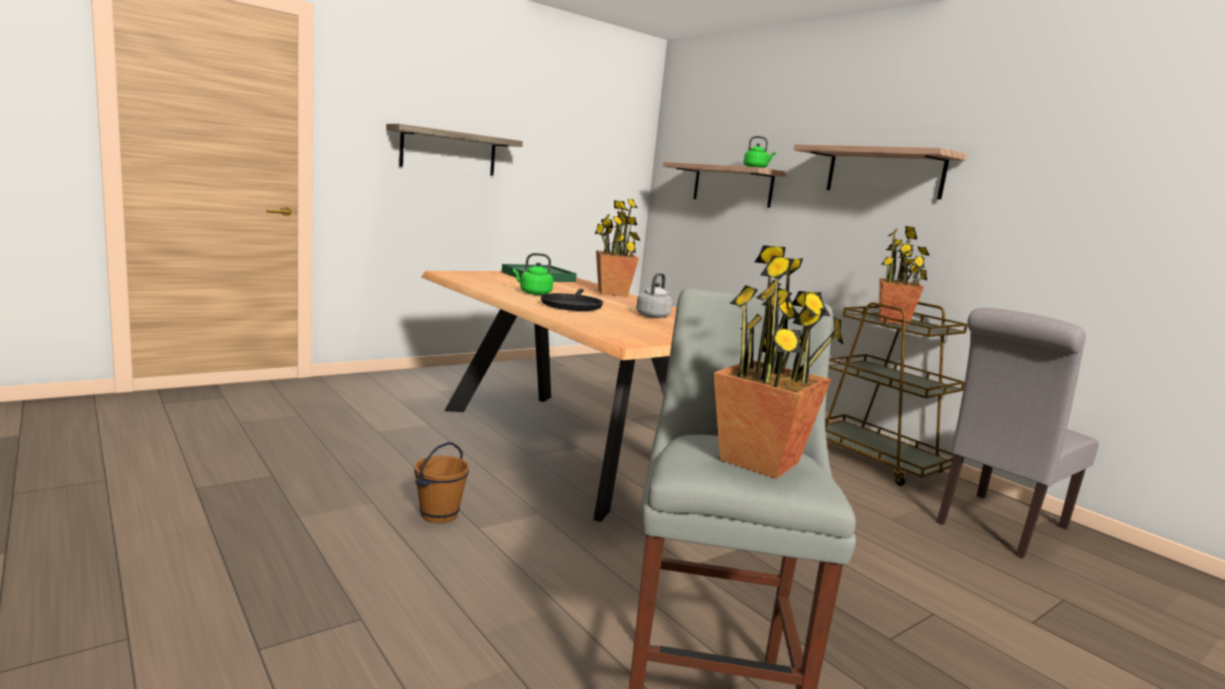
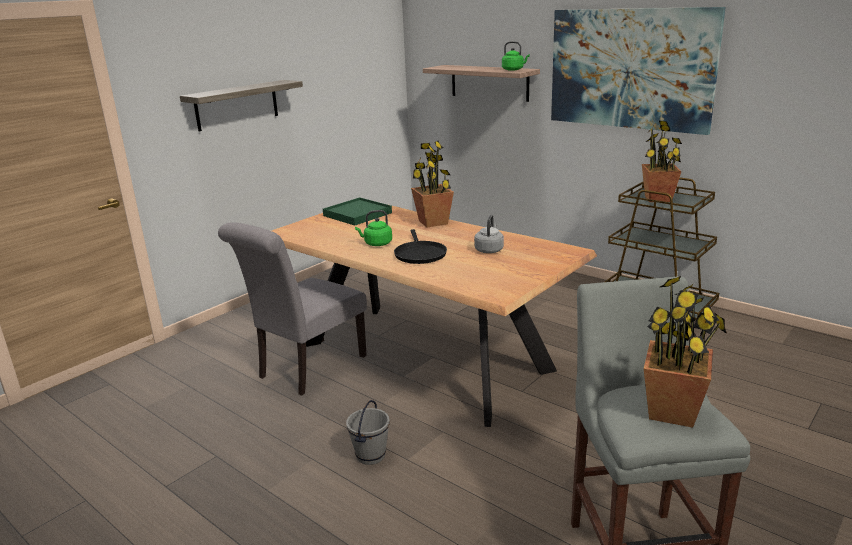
camera: 10 degrees left, 10 degrees up
brown bucket [414,442,469,523] -> grey bucket [346,400,390,465]
shelf [794,144,967,199] -> picture [551,7,726,135]
grey chair [936,308,1099,559] -> grey chair moved to [218,222,367,396]

